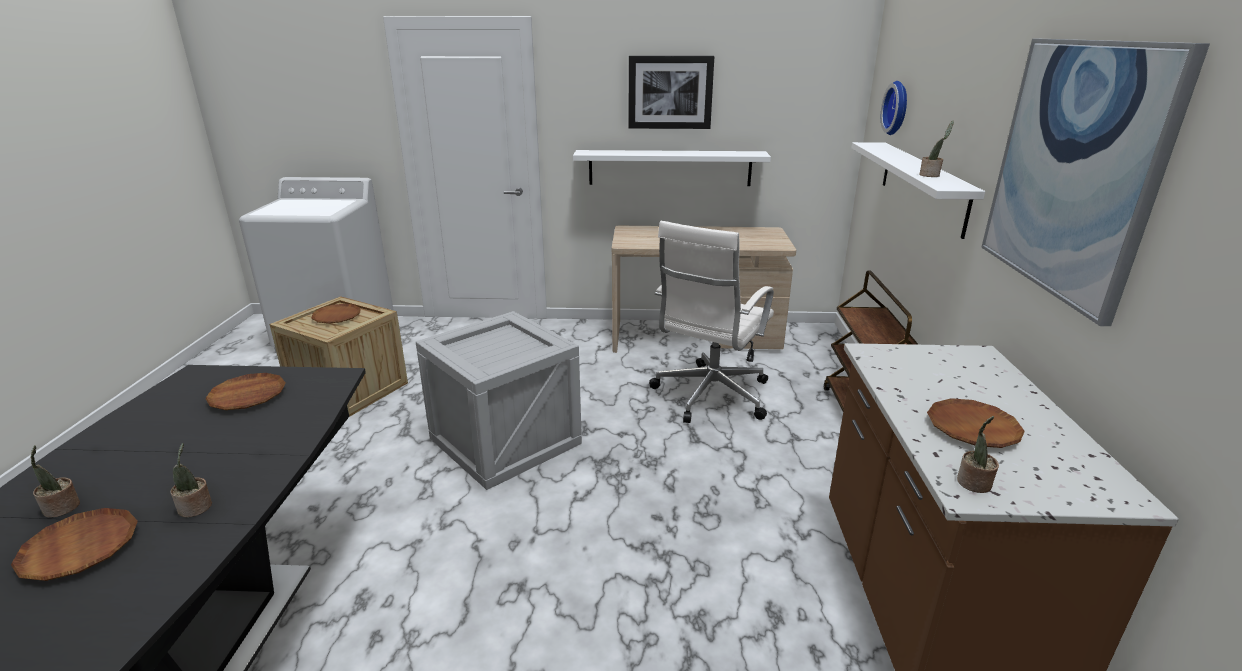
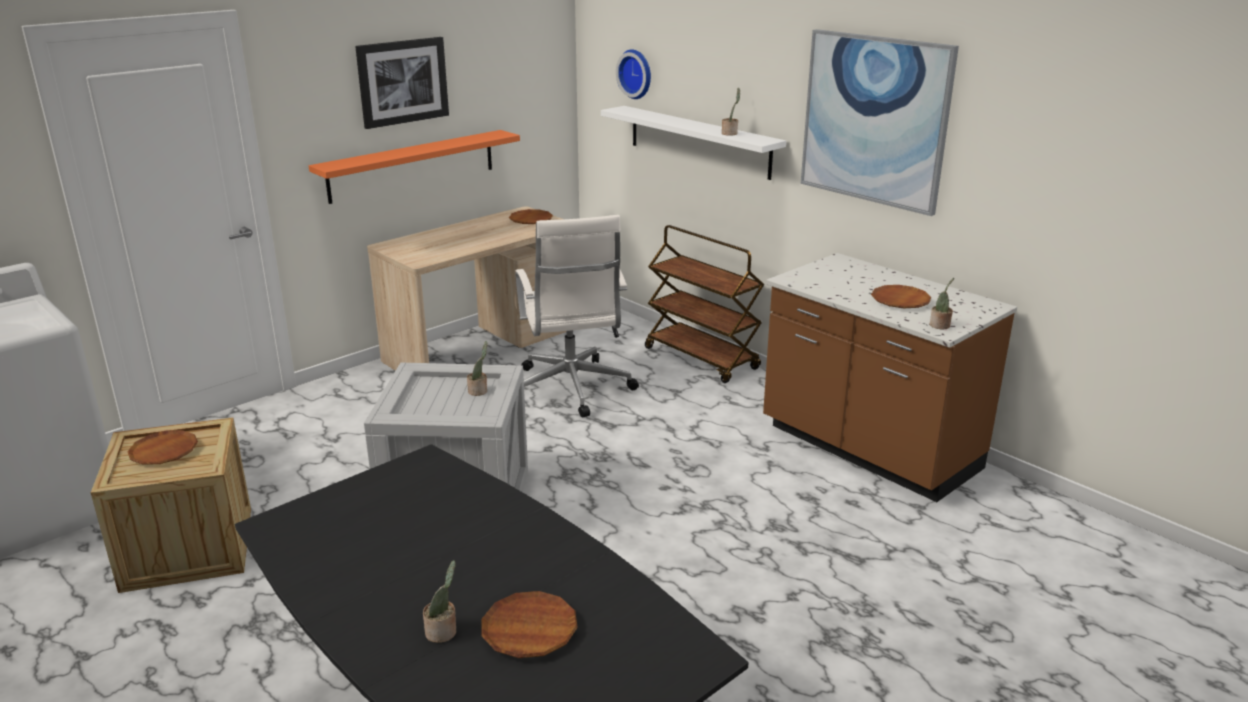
camera: 45 degrees left, 0 degrees up
potted plant [171,443,212,517] -> potted plant moved to [467,341,488,396]
brown plate [205,373,286,410] -> brown plate moved to [509,209,553,224]
white shelf [573,150,771,186] -> orange shelf [309,130,520,204]

